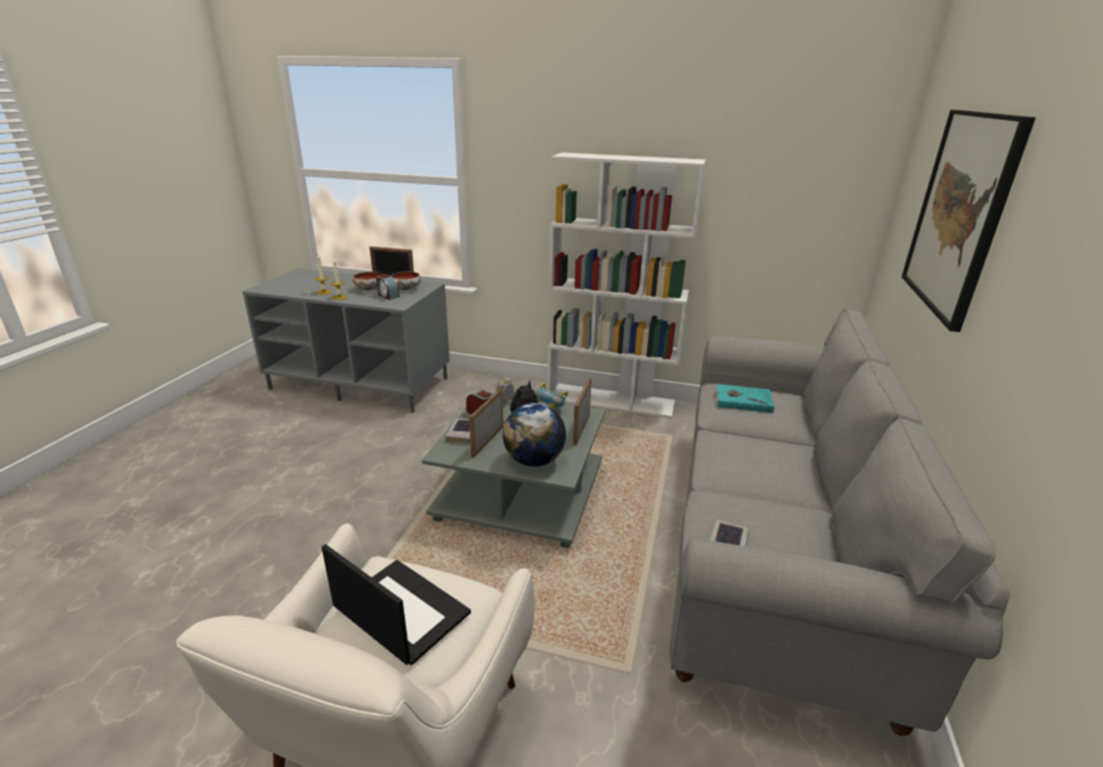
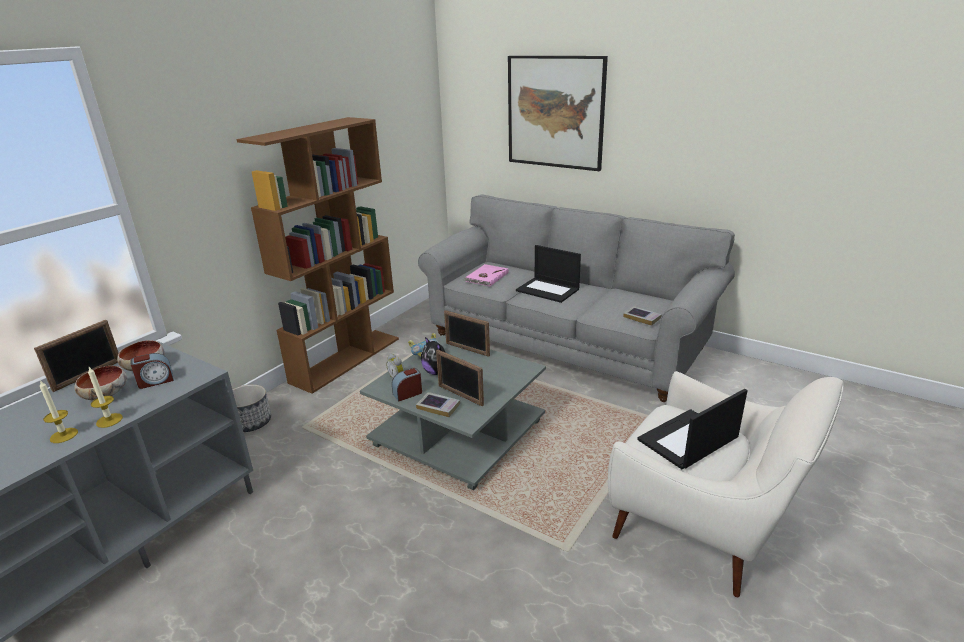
camera: 70 degrees left, 0 degrees up
globe [503,403,566,467] -> none
white bookcase [547,152,706,418] -> brown bookcase [237,117,399,394]
turquoise book [716,384,775,413] -> pink book [464,264,509,286]
none -> planter [232,384,271,432]
none -> laptop [516,245,581,303]

